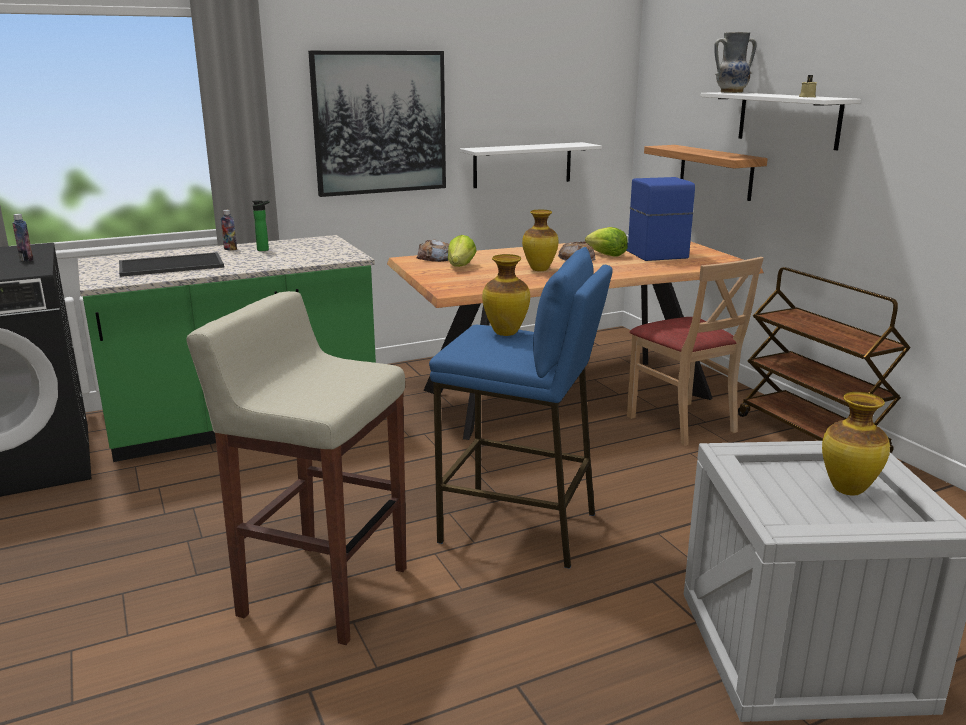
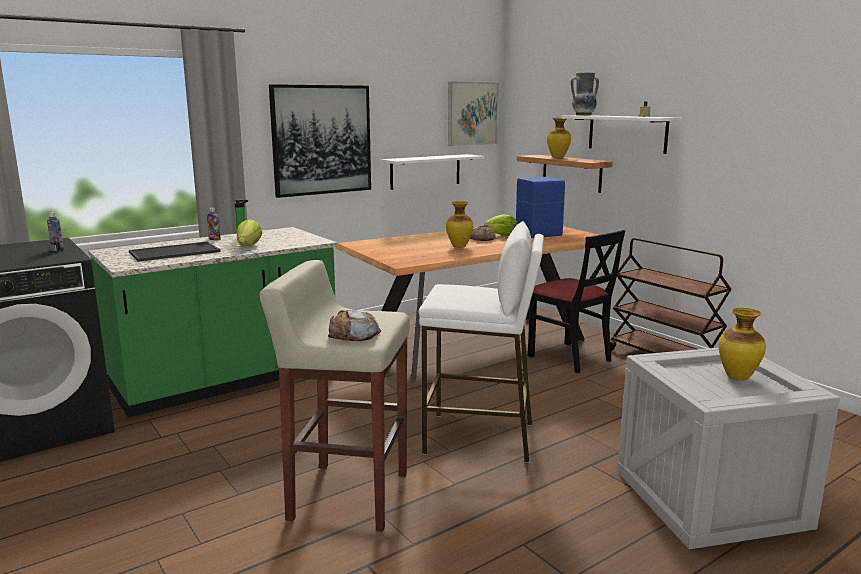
camera: 10 degrees left, 5 degrees down
bread [416,240,449,262] -> bread moved to [328,310,381,341]
blue stool [429,247,613,569] -> white stool [419,221,544,462]
lettuce [448,235,476,267] -> lettuce moved to [237,219,262,246]
vase [482,254,530,336] -> vase moved to [547,118,571,158]
beige chair [627,257,764,446] -> black chair [528,230,625,373]
none -> picture [448,82,499,146]

